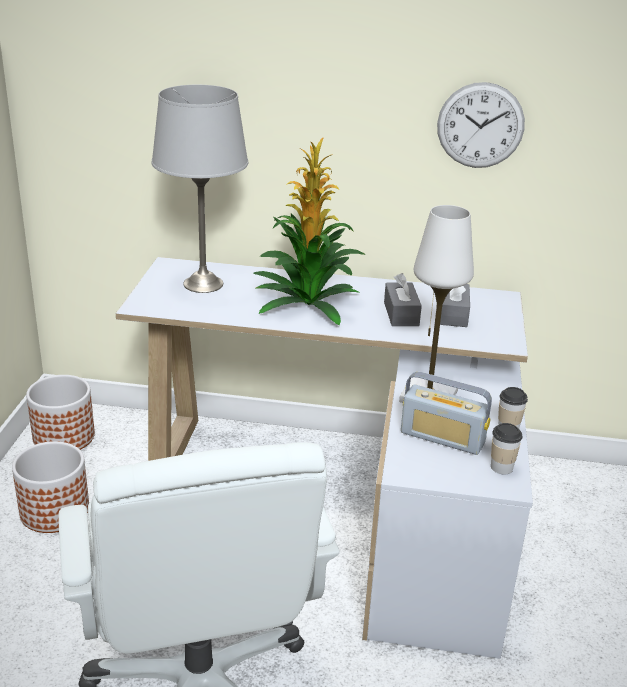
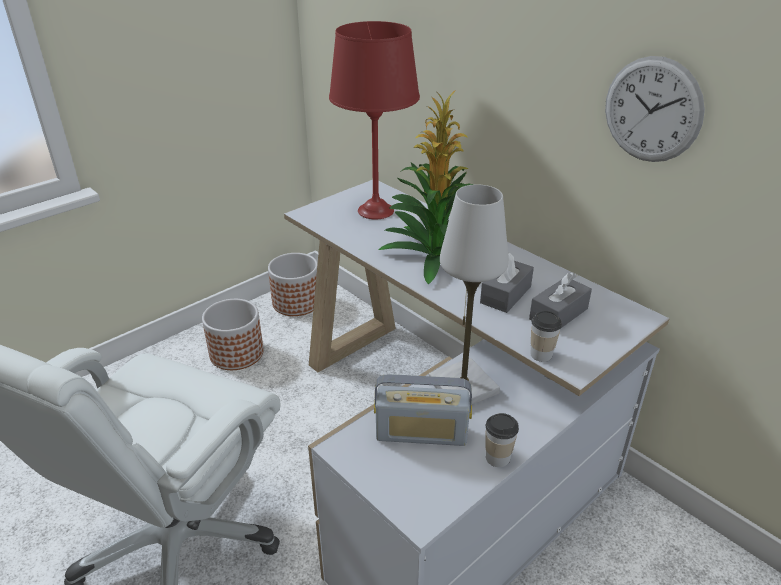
camera: 40 degrees right, 5 degrees up
grey table lamp [152,85,248,293] -> red table lamp [329,21,420,219]
radio [401,371,492,455] -> radio turned 60 degrees counterclockwise [374,374,472,446]
cup [491,423,522,475] -> cup moved to [530,311,562,362]

